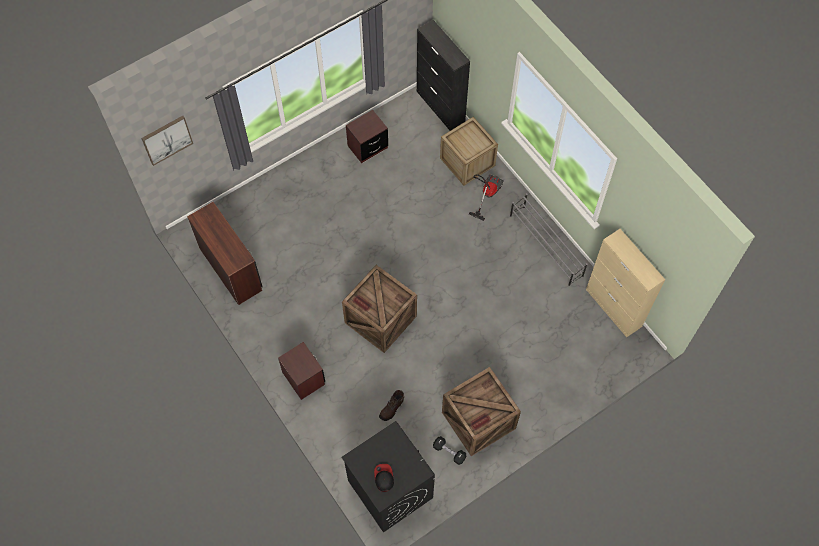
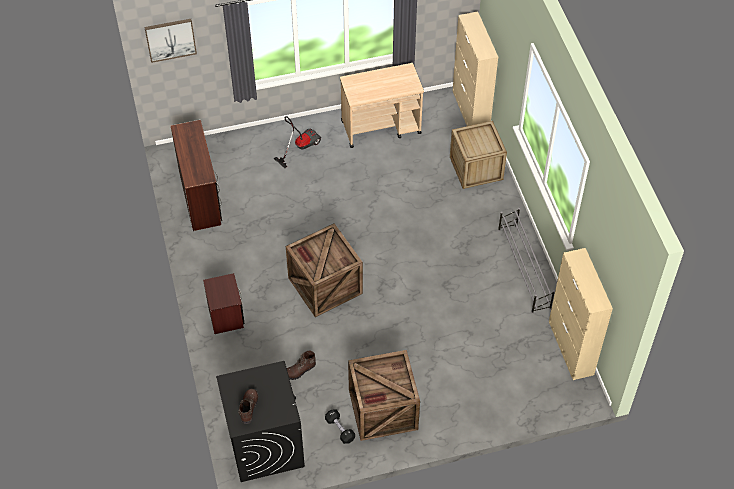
camera: 20 degrees right, 10 degrees down
brown nightstand [346,110,388,163] -> beige cart [340,63,424,148]
cap [374,464,394,492] -> brown boot [238,389,258,424]
black cabinet [417,20,470,131] -> beige cabinet [453,12,498,126]
vacuum cleaner [469,174,504,221] -> vacuum cleaner moved to [273,116,321,168]

